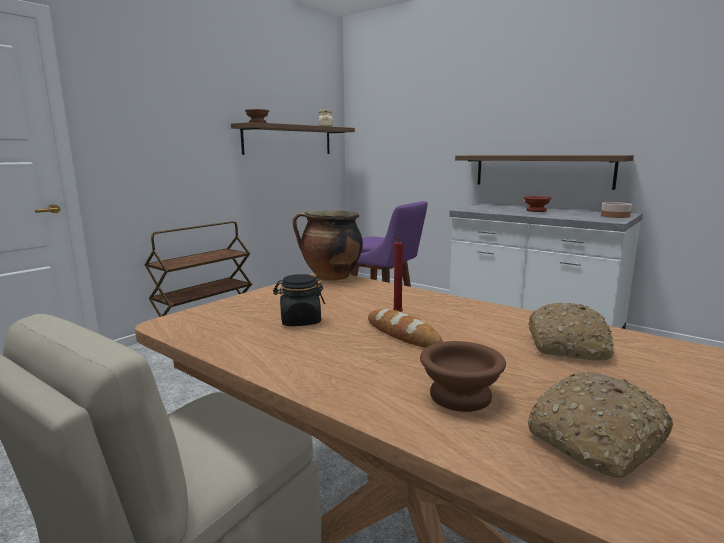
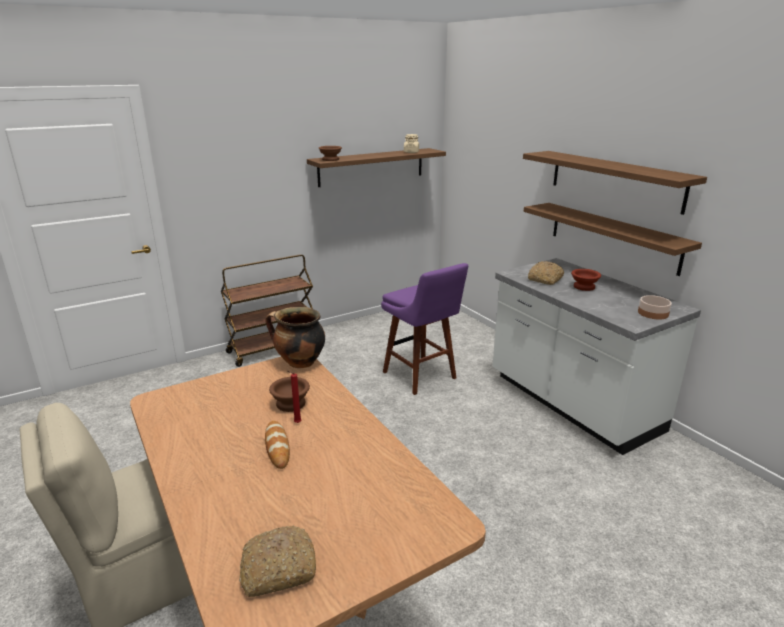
camera: 20 degrees right, 10 degrees up
black jar [273,274,325,326] -> none
brown bowl [420,341,506,412] -> brown bowl moved to [269,377,310,412]
bread [528,303,614,361] -> bread moved to [528,261,564,285]
none -> shelf [523,151,707,215]

